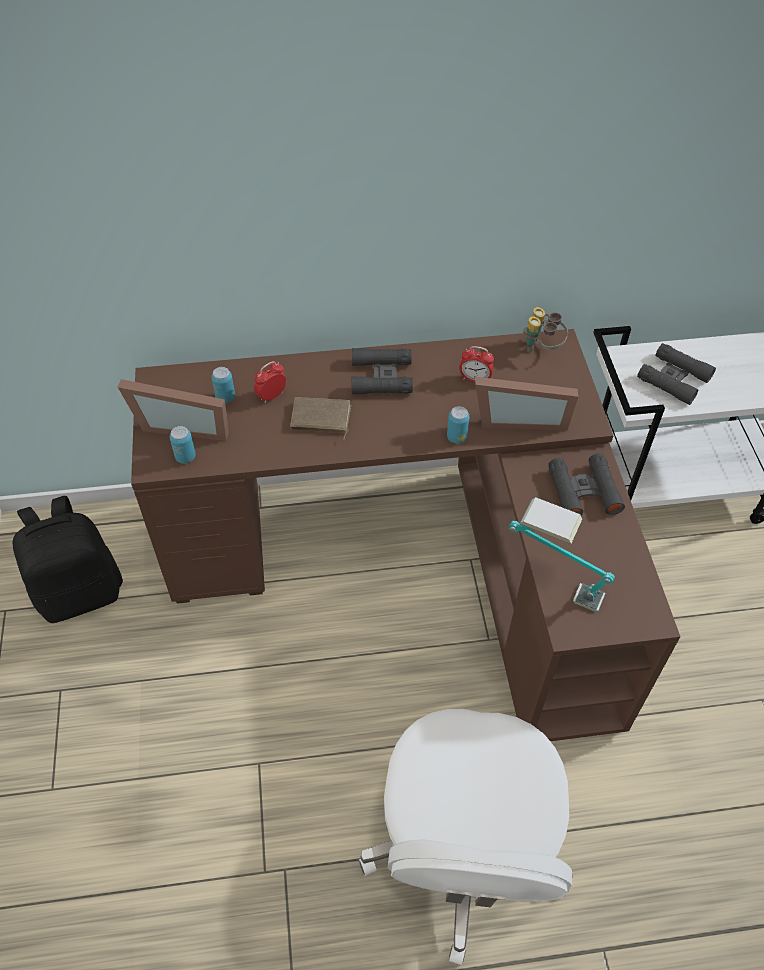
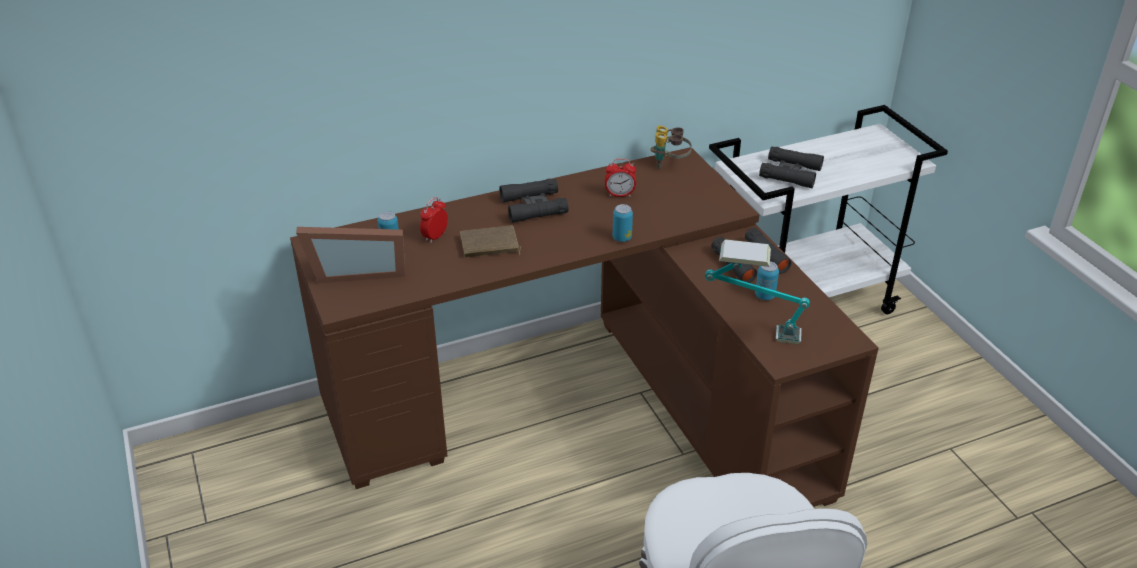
camera: 15 degrees left, 15 degrees down
black backpack [13,496,123,623] -> none
can [170,426,196,463] -> can moved to [755,261,779,300]
picture frame [475,377,578,431] -> none

